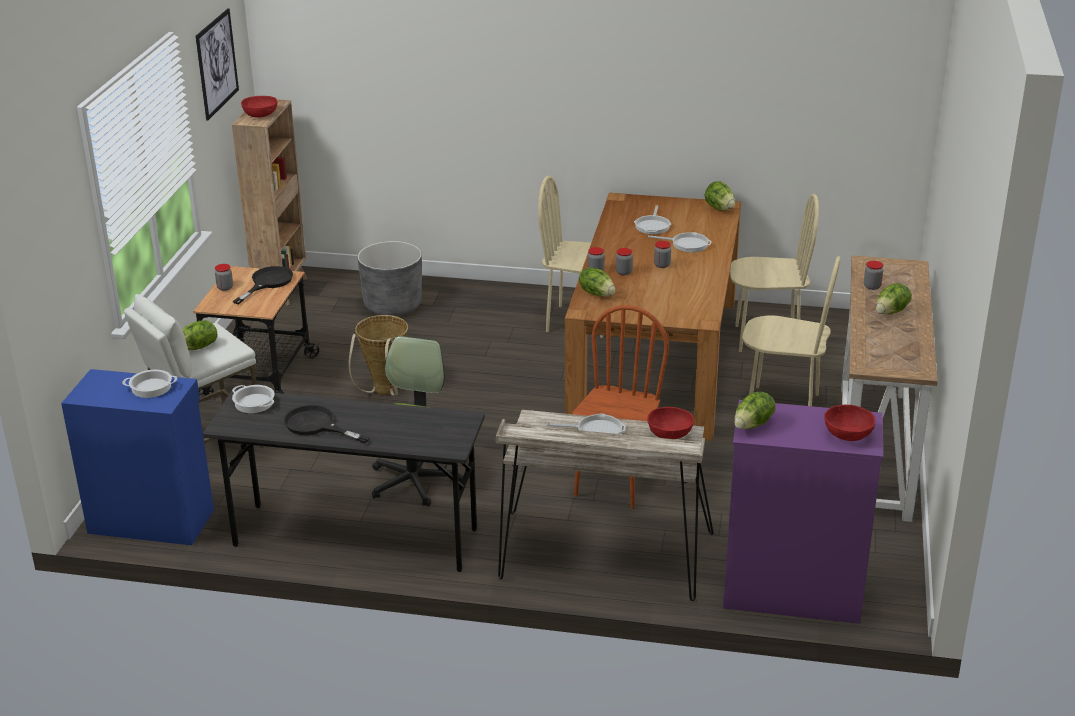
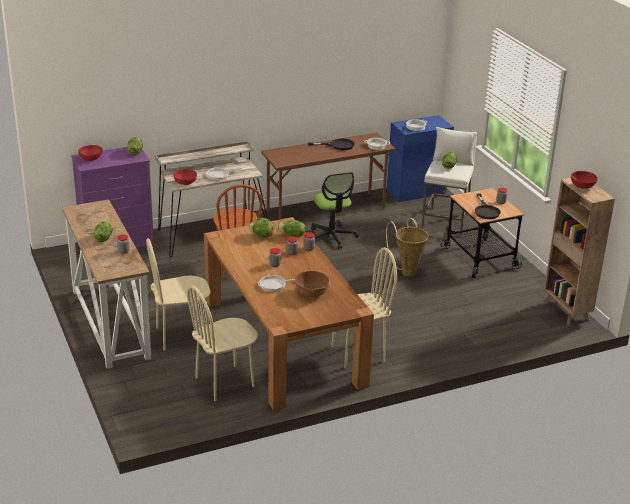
camera: 145 degrees right, 0 degrees up
picture [195,8,239,121] -> none
grey desk [203,389,485,572] -> brown desk [261,133,395,220]
grey planter [357,241,422,316] -> none
frying pan [634,205,671,234] -> brown bowl [295,271,330,297]
lettuce [705,181,735,211] -> lettuce moved to [249,218,273,237]

